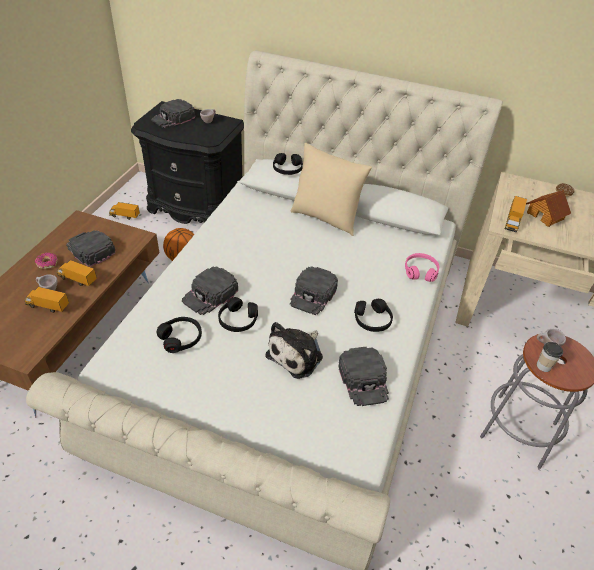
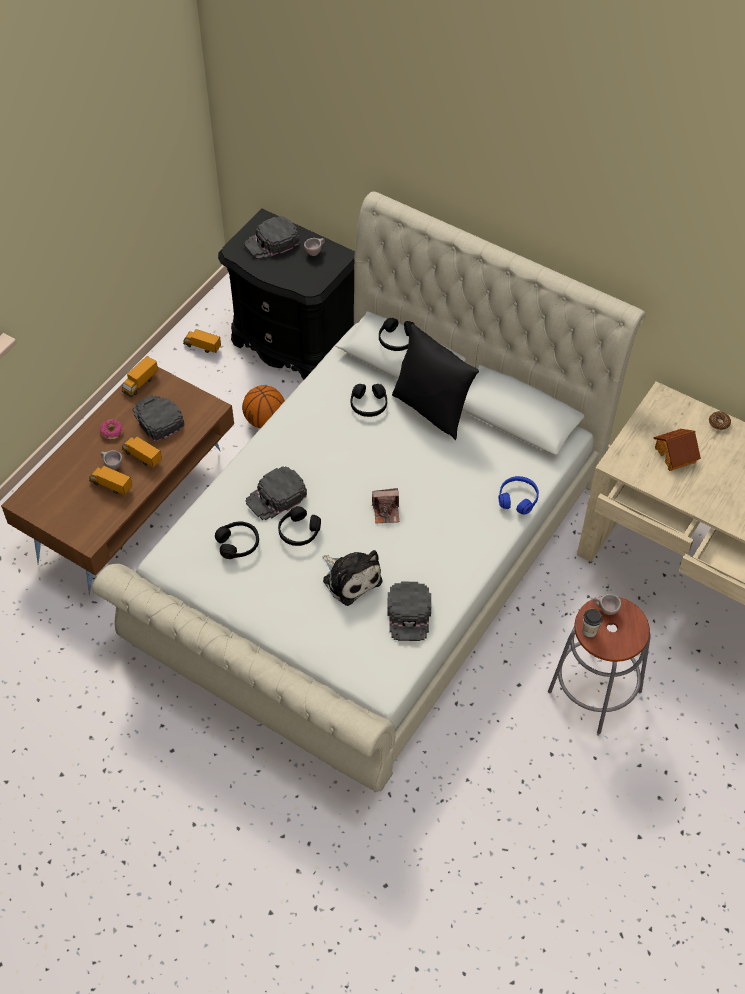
camera: 15 degrees right, 10 degrees up
plush toy [265,322,323,379] -> plush toy turned 90 degrees counterclockwise [322,550,383,606]
black cap [290,266,338,315] -> camera [372,488,399,524]
beige pillow [291,143,372,236] -> black pillow [392,324,479,440]
black headphones [354,299,393,332] -> black headphones moved to [351,384,387,417]
pink headphones [405,253,439,282] -> blue headphones [499,476,539,514]
toy truck [505,196,527,233] -> toy truck moved to [122,356,158,397]

